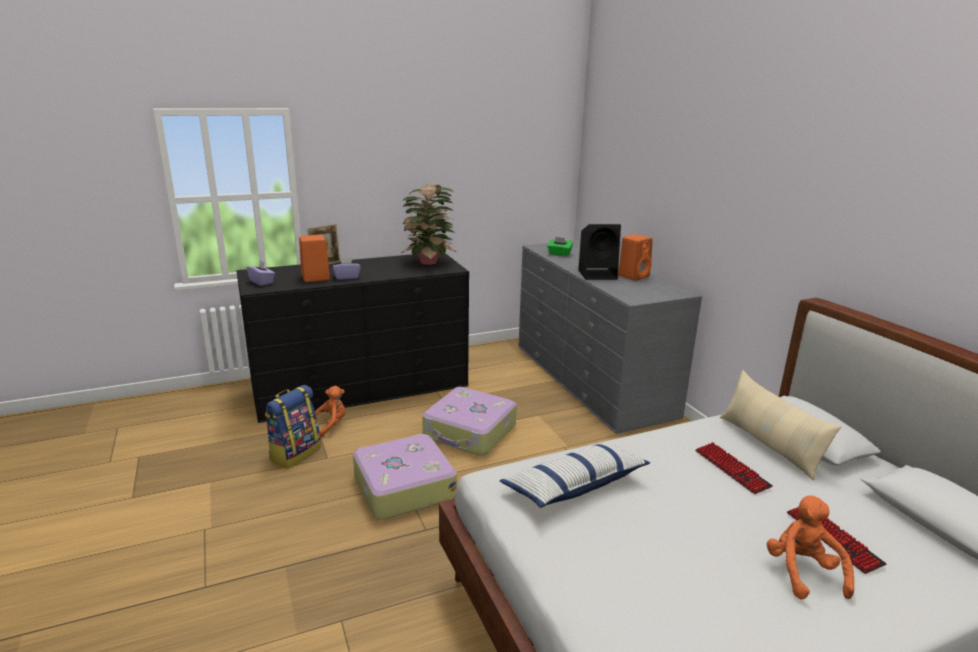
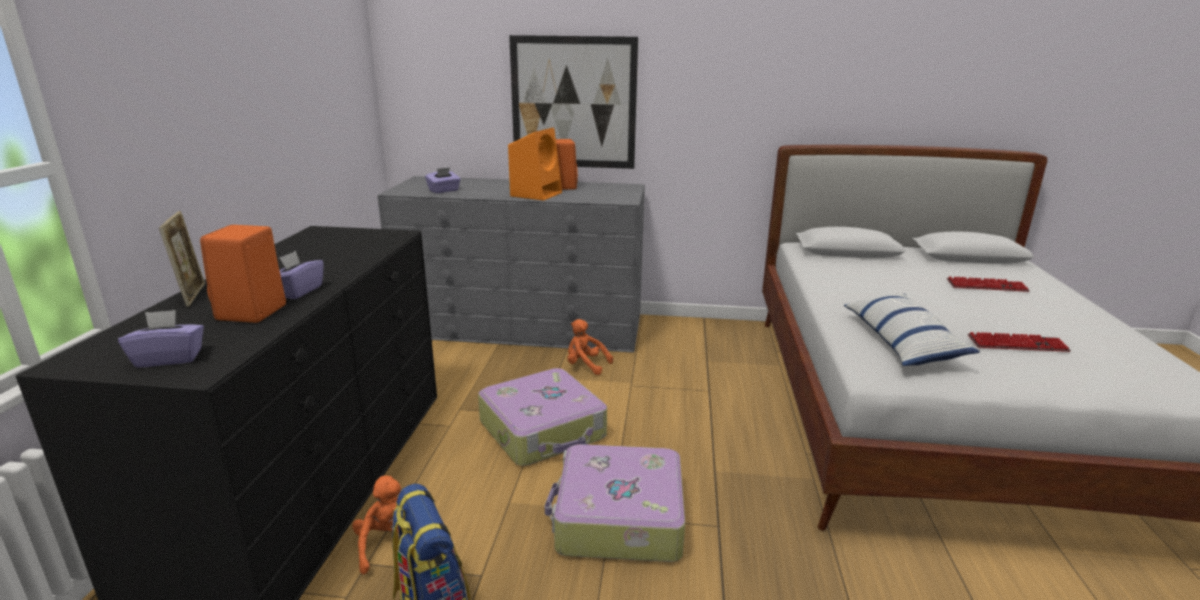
camera: 60 degrees left, 0 degrees up
potted plant [401,184,456,265] -> none
green tissue box [547,237,573,256] -> purple tissue box [425,167,461,193]
black speaker [578,224,621,280] -> orange speaker [508,127,562,201]
keyboard [696,442,773,494] -> keyboard moved to [968,332,1071,352]
beige pillow [720,370,841,480] -> none
orange plush toy [767,496,854,600] -> orange plush toy moved to [567,319,613,375]
none -> picture [509,35,638,169]

